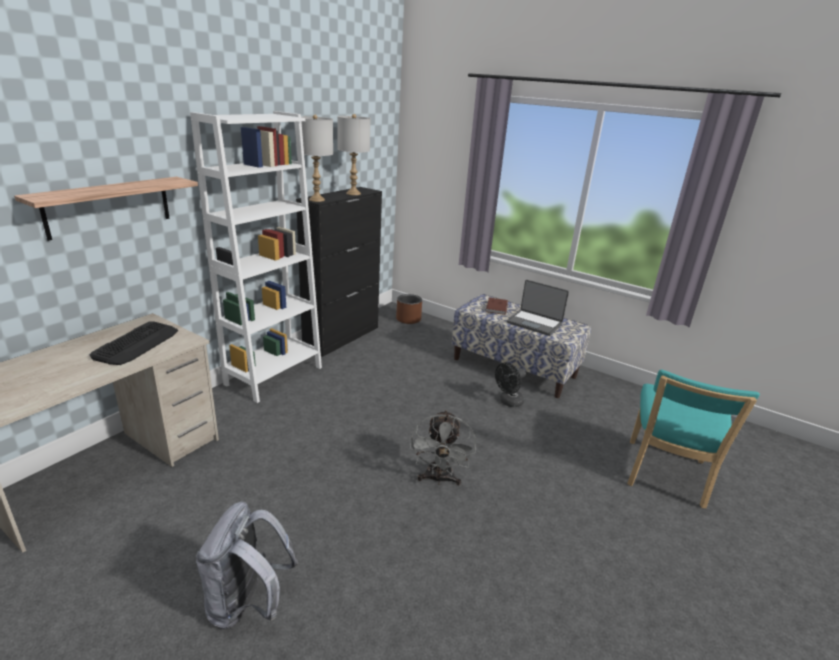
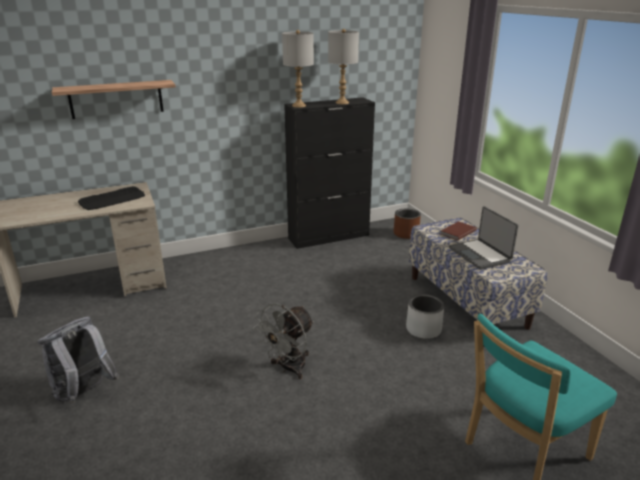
camera: 35 degrees right, 0 degrees up
white bookcase [190,111,322,403] -> none
black fan [495,362,526,407] -> grey planter [406,294,444,339]

